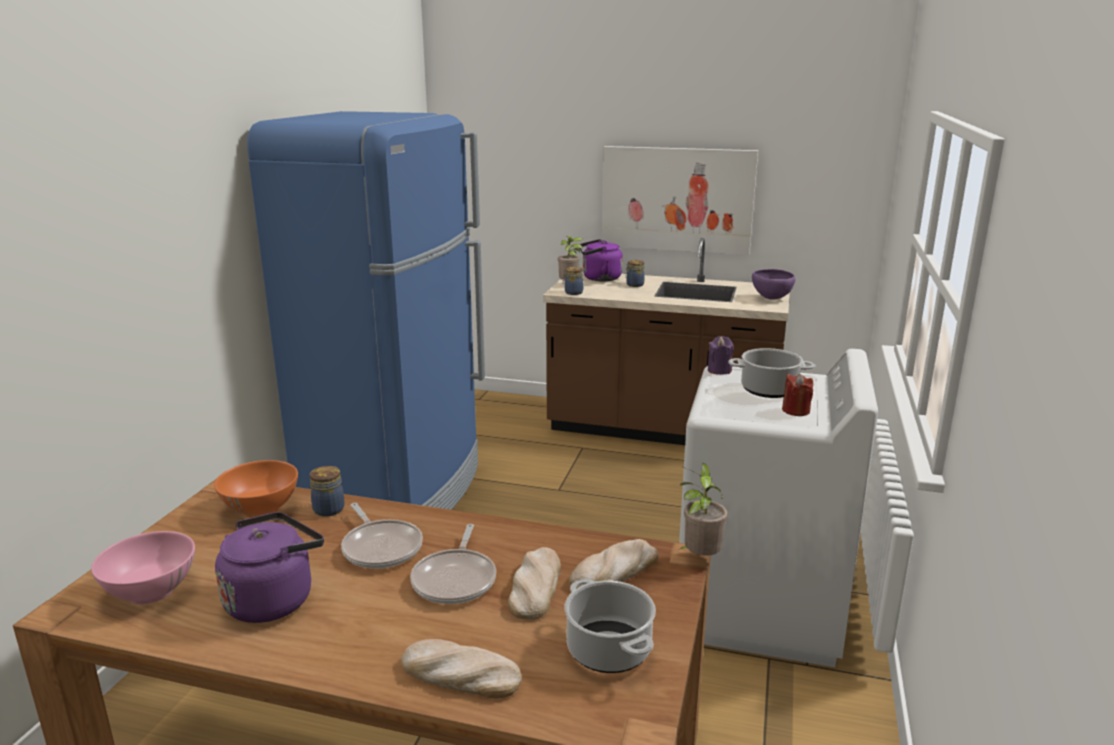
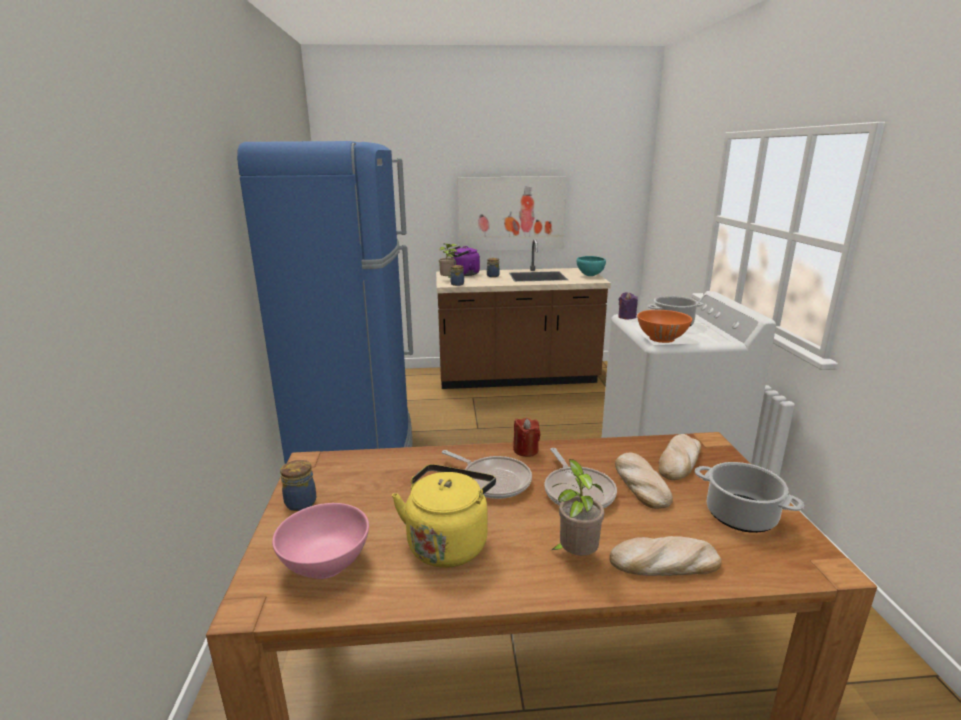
camera: 20 degrees left, 0 degrees up
orange bowl [214,460,298,518] -> orange bowl moved to [637,310,692,343]
purple kettle [215,512,324,623] -> yellow kettle [392,464,496,568]
jar [310,466,345,517] -> jar moved to [280,460,316,511]
potted plant [680,463,728,556] -> potted plant moved to [550,459,604,556]
purple bowl [752,269,796,300] -> turquoise bowl [577,256,606,276]
red candle [782,374,813,416] -> red candle moved to [513,418,540,457]

